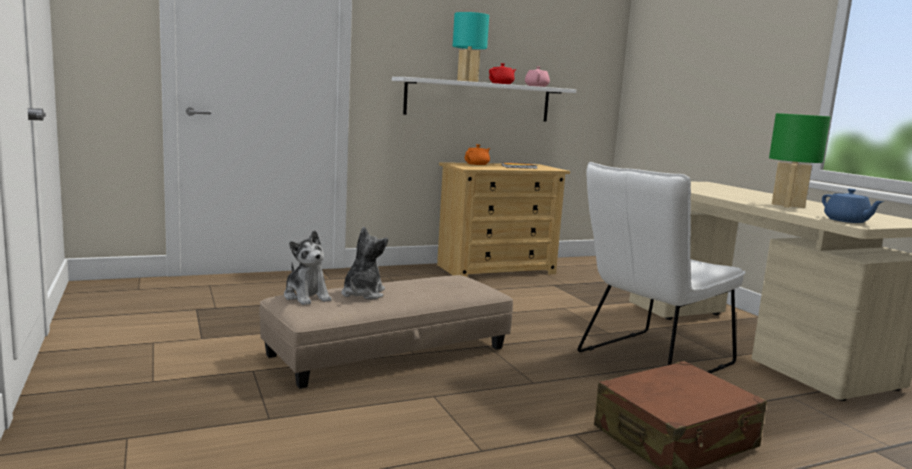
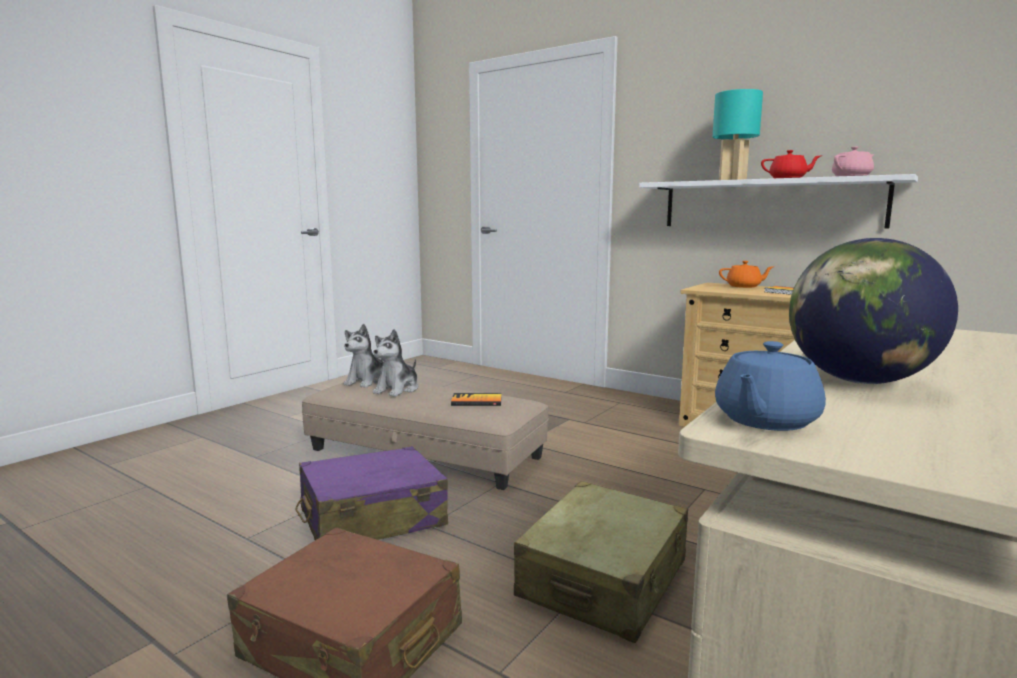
camera: 60 degrees right, 0 degrees up
plush toy [341,227,388,300] -> plush toy turned 135 degrees clockwise [373,329,418,397]
white chair [577,162,746,374] -> beige suitcase [514,481,688,643]
green table lamp [769,113,831,208] -> globe [789,238,958,384]
none -> purple suitcase [295,446,448,540]
none -> book [451,393,502,406]

